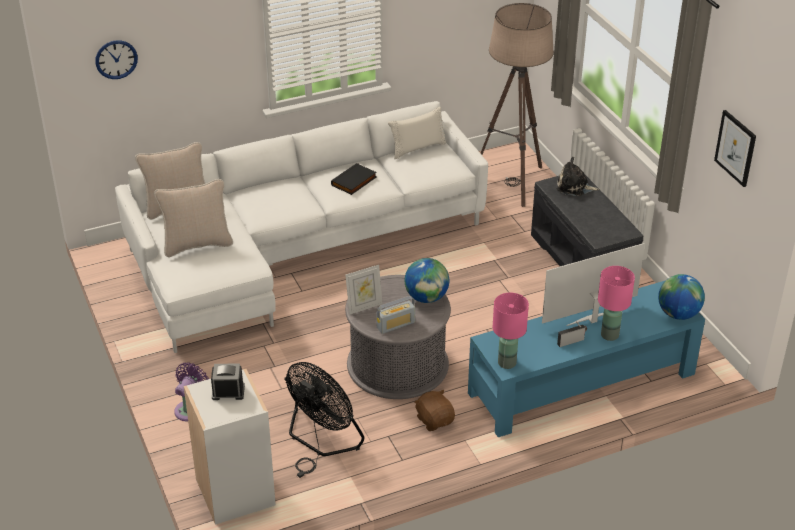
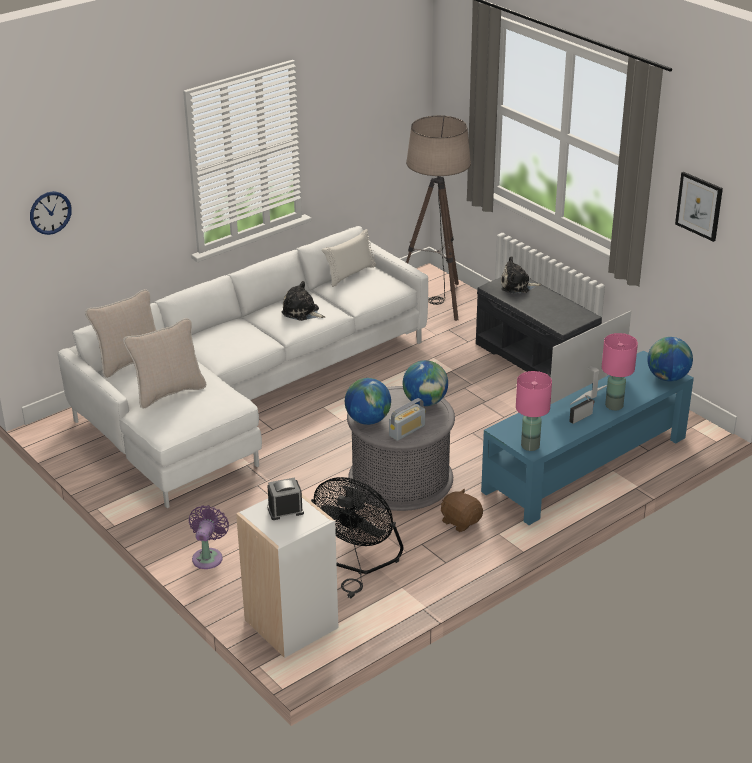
camera: 15 degrees left, 5 degrees down
black book [331,163,377,195] -> plush toy [282,281,326,321]
picture frame [345,265,383,314] -> globe [345,378,391,425]

